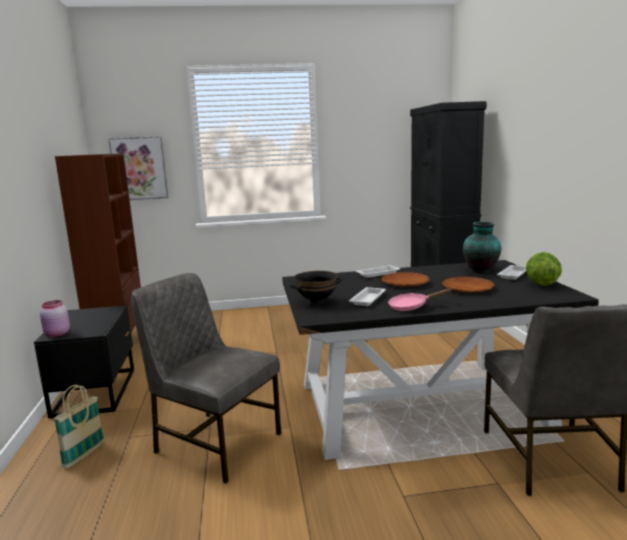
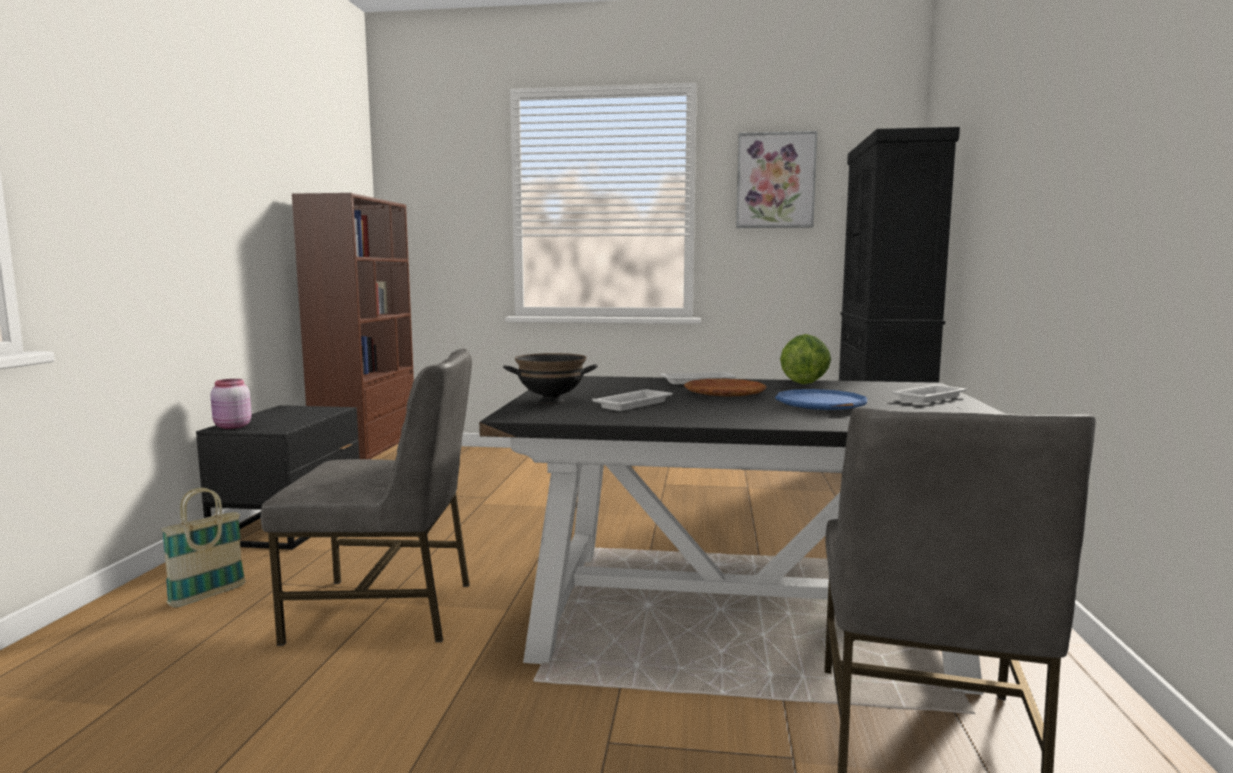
camera: 15 degrees right, 5 degrees down
picture [108,136,168,200] -> picture moved to [736,131,817,228]
grey chair [131,273,281,484] -> grey chair turned 135 degrees clockwise [261,349,472,646]
pink frying pan [388,288,452,311] -> none
brown plate [442,277,495,293] -> blue plate [775,389,867,410]
vase [463,222,501,273] -> none
lettuce [526,252,562,286] -> lettuce moved to [780,334,831,385]

